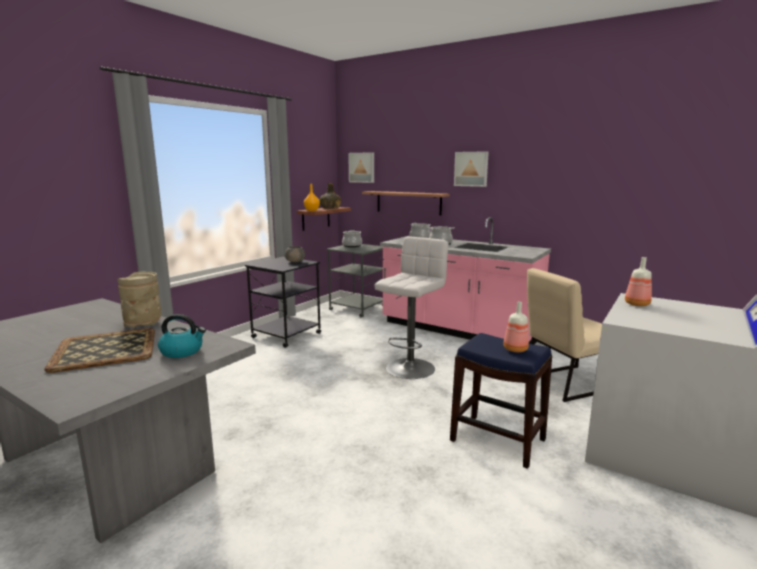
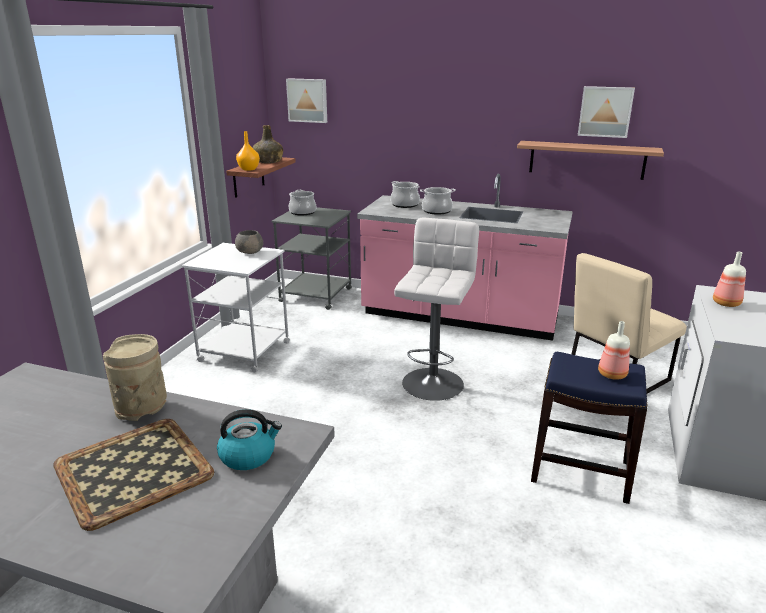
camera: 15 degrees left, 10 degrees up
black cart [245,257,321,348] -> white cart [182,243,290,373]
shelf [362,191,450,215] -> shelf moved to [517,141,664,180]
picture [454,151,489,187] -> picture moved to [578,86,635,138]

